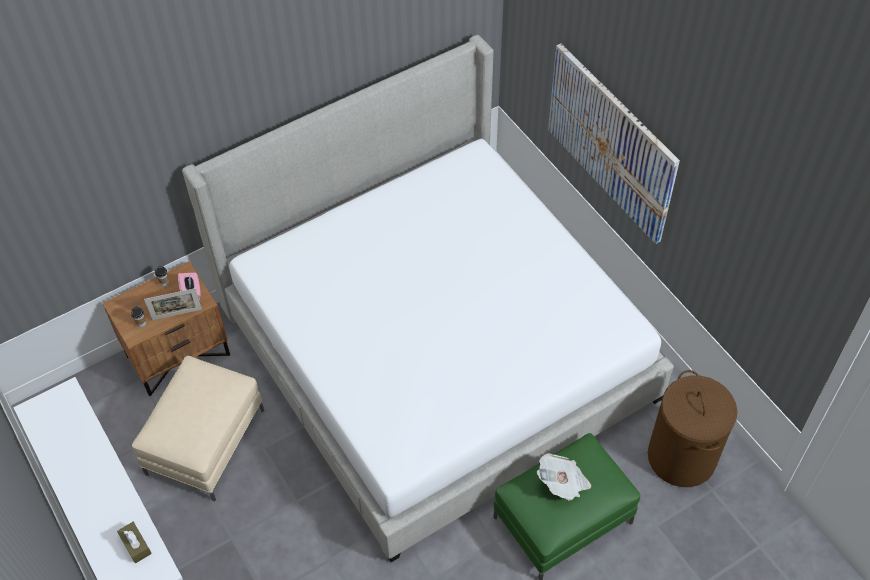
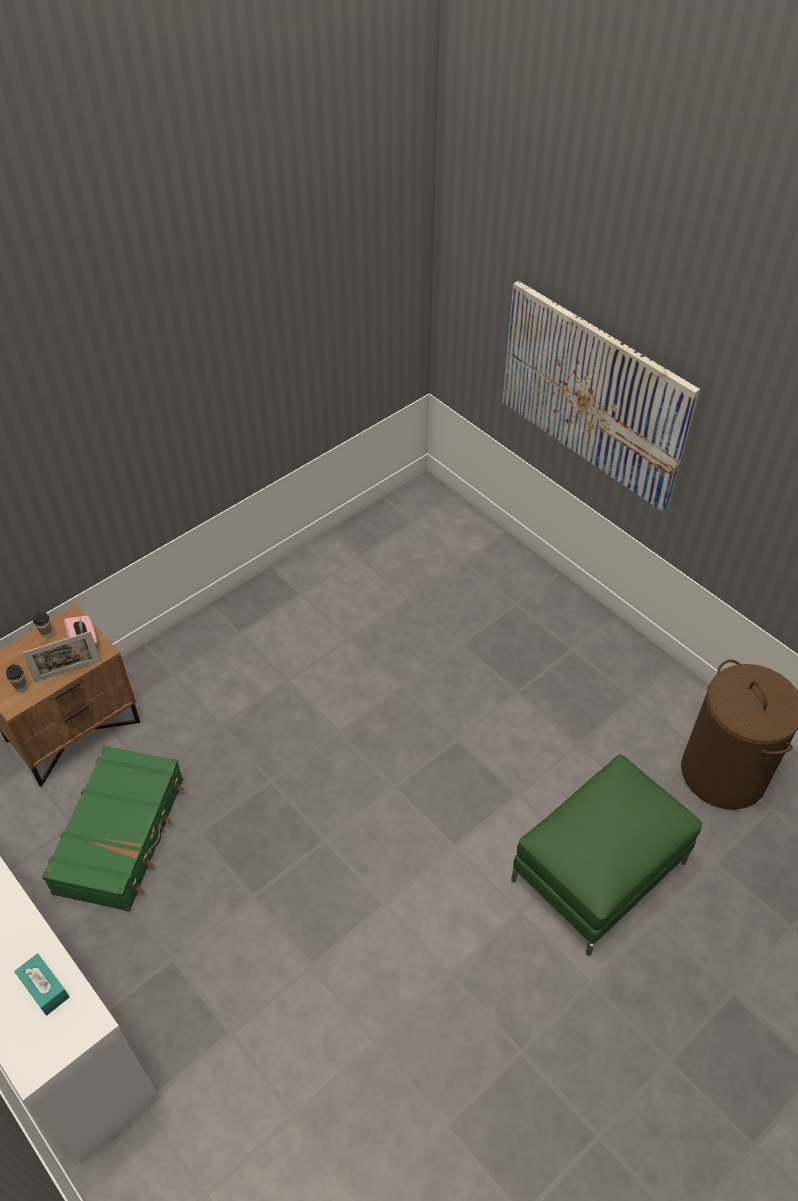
camera: 10 degrees left, 5 degrees down
brown tissue box [117,522,152,564] -> turquoise tissue box [14,954,69,1016]
beige ottoman [132,356,264,501] -> green suitcase [42,745,184,912]
bed [182,35,674,562] -> none
newspaper [537,453,591,501] -> none

